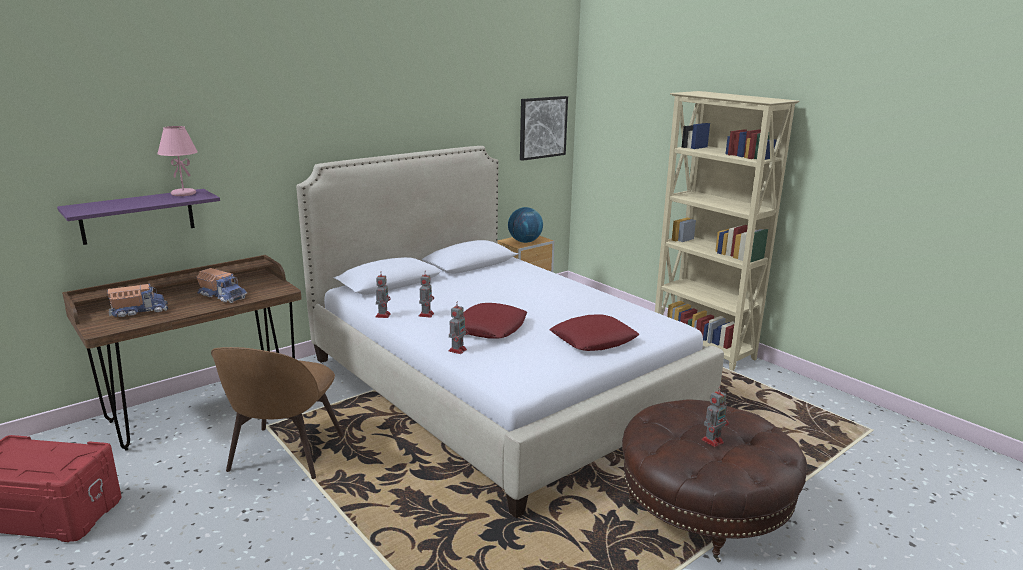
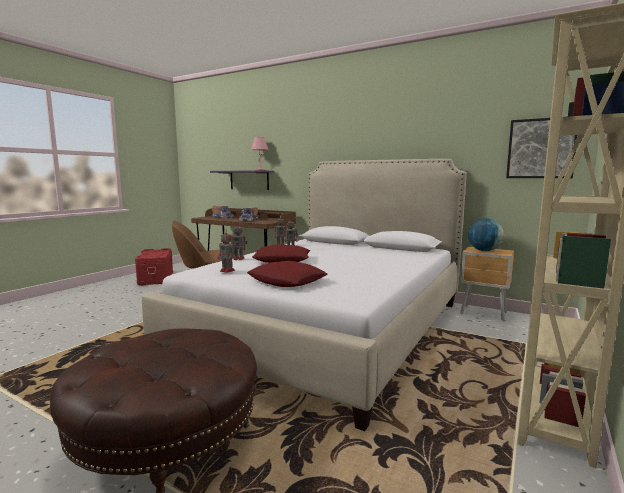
camera: 70 degrees right, 10 degrees down
toy robot [702,387,729,447] -> toy robot moved to [217,229,236,273]

